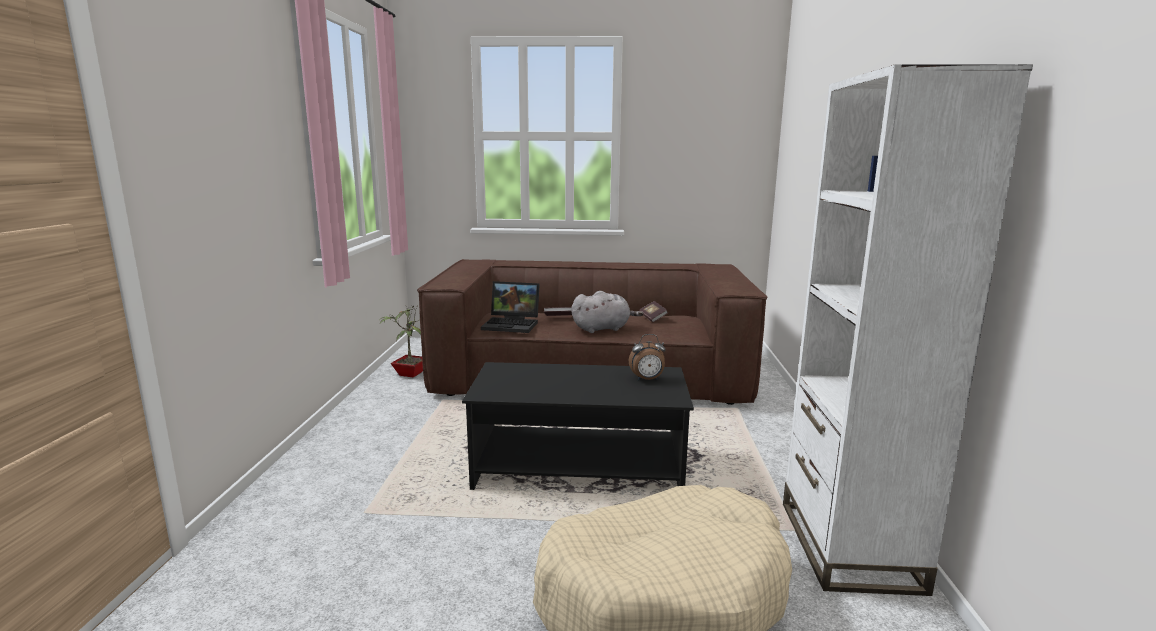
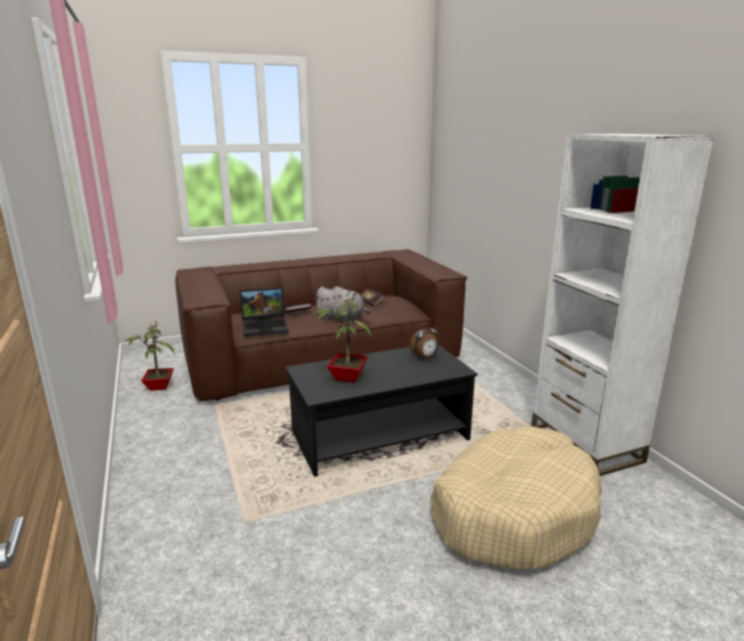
camera: 25 degrees left, 5 degrees up
grey plush toy [572,291,643,333] -> grey plush toy turned 60 degrees clockwise [314,286,371,322]
none -> potted plant [314,293,372,383]

